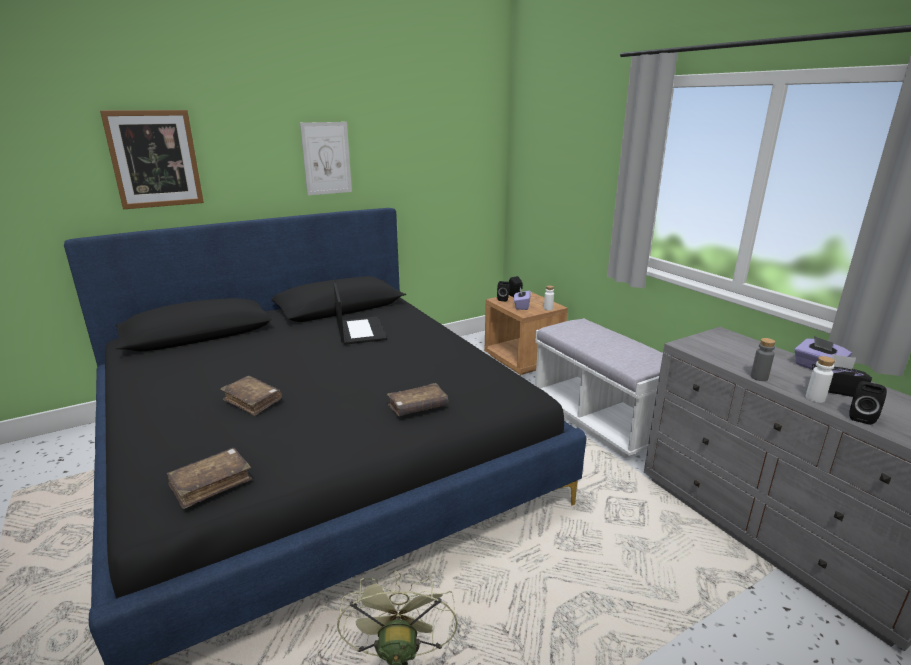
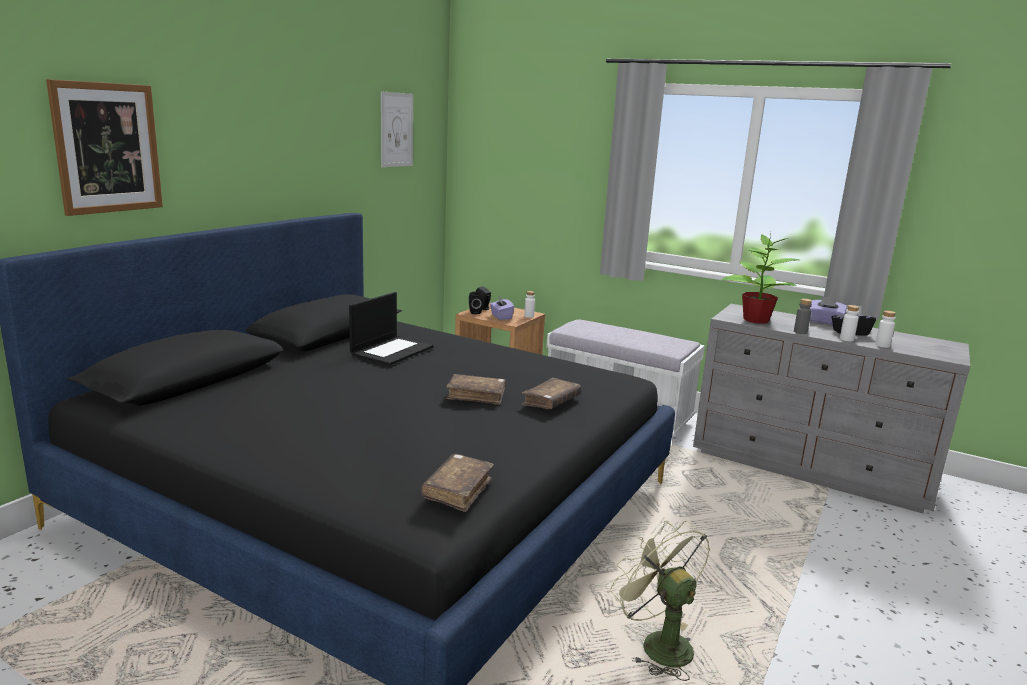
camera: 30 degrees left, 5 degrees down
brown book [220,376,282,416] -> brown book moved to [446,374,506,405]
picture [300,122,352,195] -> picture moved to [381,91,413,167]
laptop [334,283,387,345] -> laptop turned 75 degrees clockwise [349,292,434,365]
black speaker [849,381,887,425] -> white bottle [875,311,896,348]
none -> potted plant [722,233,800,324]

